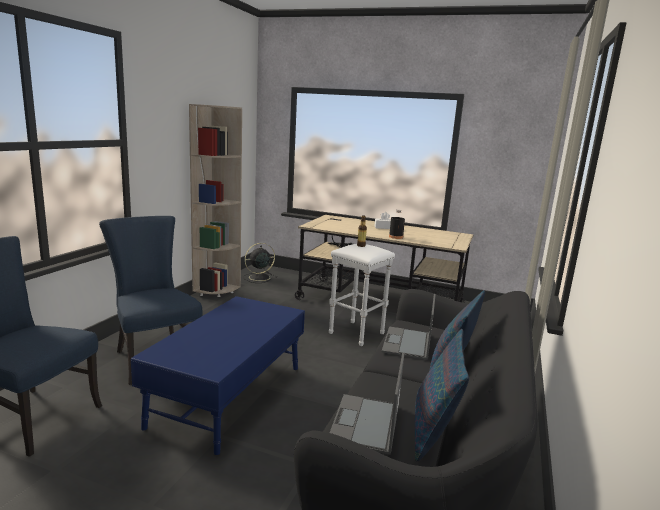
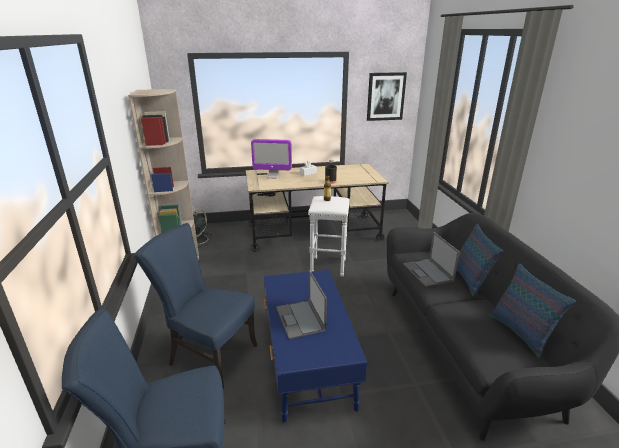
camera: 30 degrees left, 10 degrees up
laptop [330,353,404,455] -> laptop moved to [276,270,327,339]
none -> monitor [251,139,292,178]
none -> picture [367,72,407,121]

